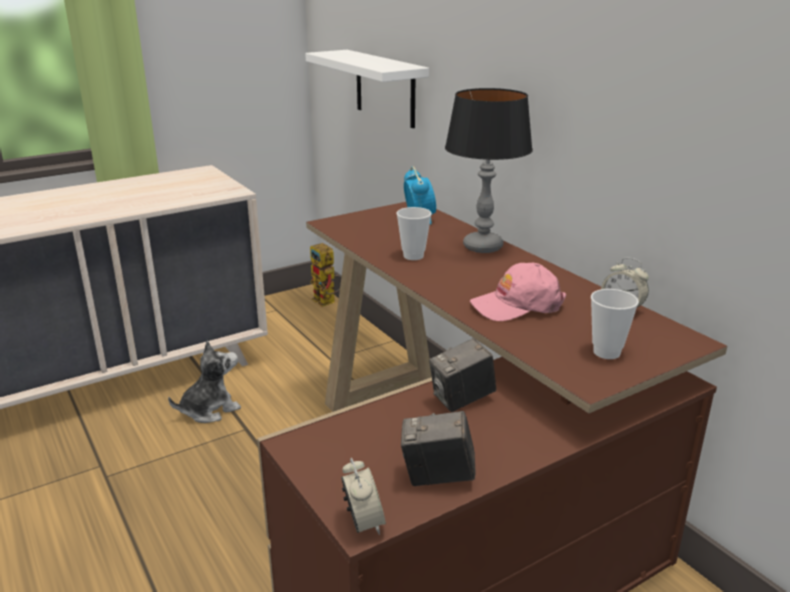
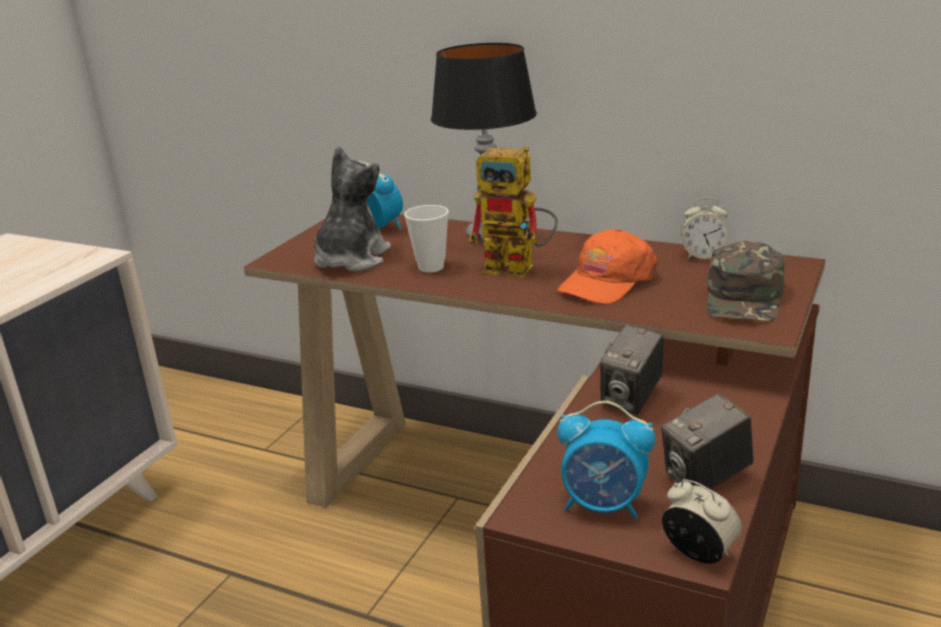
camera: 30 degrees left, 0 degrees up
plush toy [168,340,241,423] -> plush toy moved to [314,146,391,272]
white shelf [305,50,429,128] -> none
toy robot [310,243,342,307] -> toy robot moved to [469,146,558,278]
pink cap [470,262,566,321] -> orange cap [557,228,658,304]
cup [591,289,639,359] -> green cap [707,241,784,322]
none -> alarm clock [557,401,655,519]

